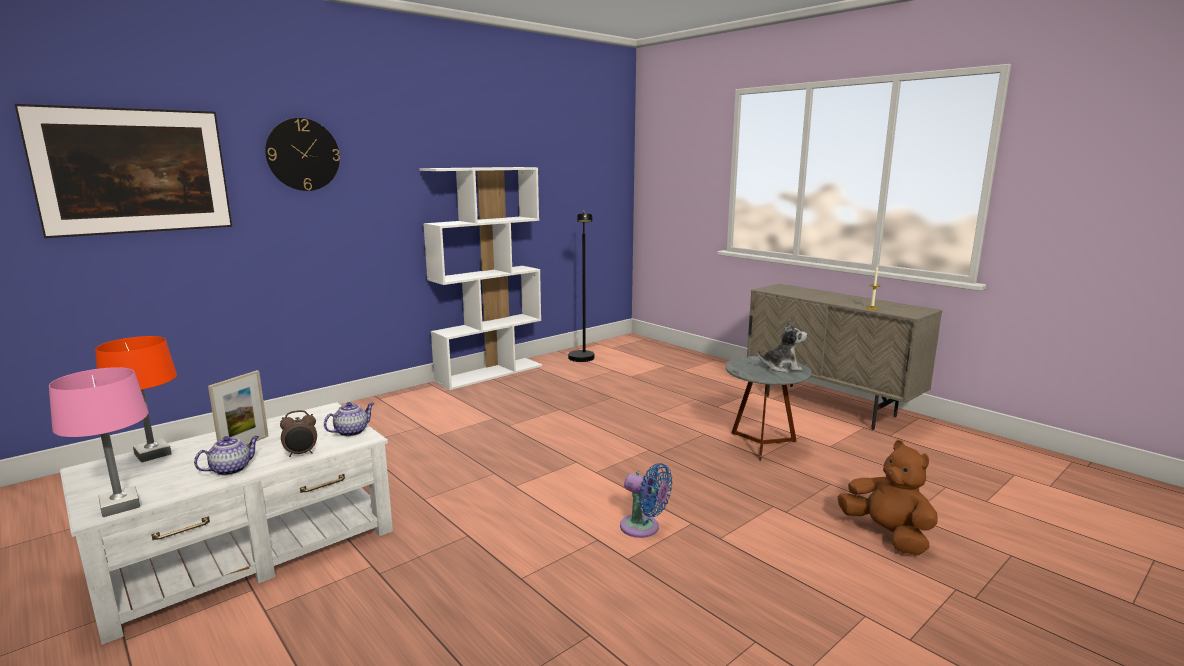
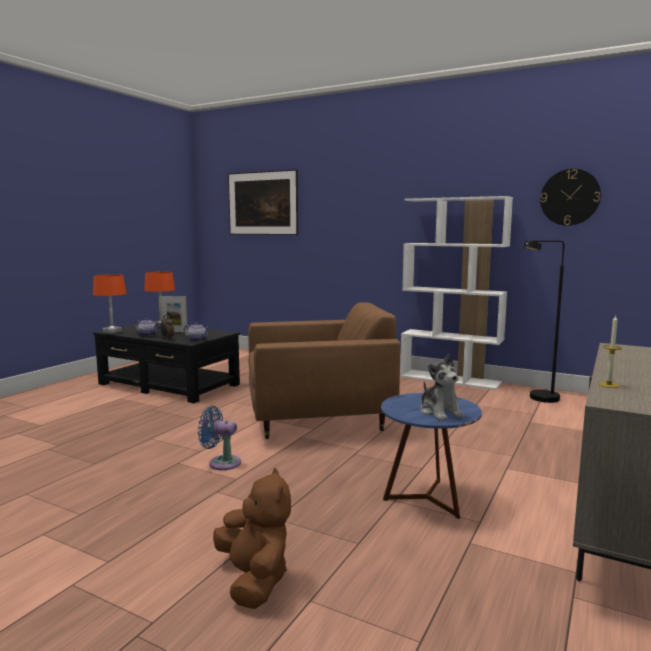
camera: 70 degrees right, 5 degrees down
pink table lamp [49,367,148,517] -> orange table lamp [93,274,126,334]
white coffee table [60,402,393,645] -> black coffee table [93,323,240,403]
wall clock [265,118,340,191] -> wall clock moved to [540,169,601,226]
blue fan [620,463,672,538] -> blue fan turned 90 degrees clockwise [198,406,241,470]
grey side table [726,356,812,461] -> blue side table [381,393,482,519]
brown plush toy [838,440,938,555] -> brown plush toy turned 60 degrees counterclockwise [213,468,291,609]
none -> brown armchair [248,302,401,439]

